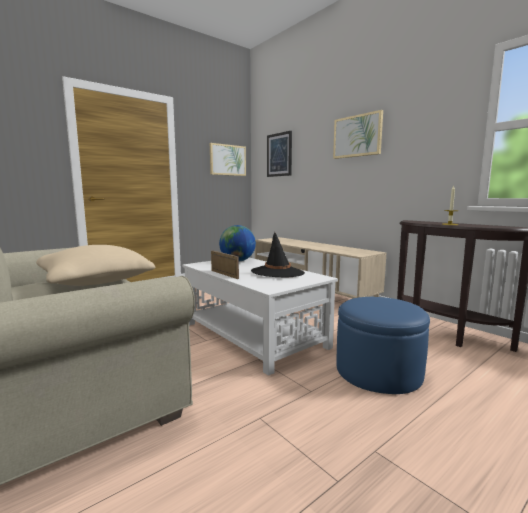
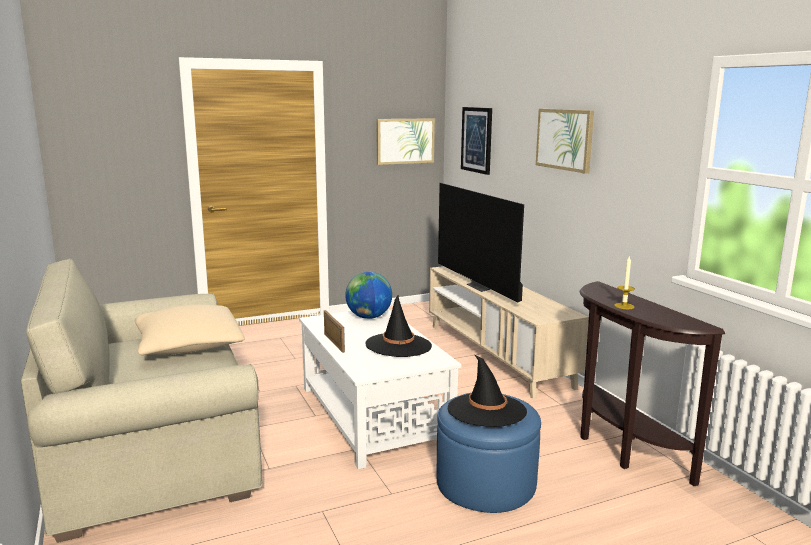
camera: 15 degrees right, 5 degrees up
none -> television [438,183,524,302]
none -> black hat [448,354,527,427]

